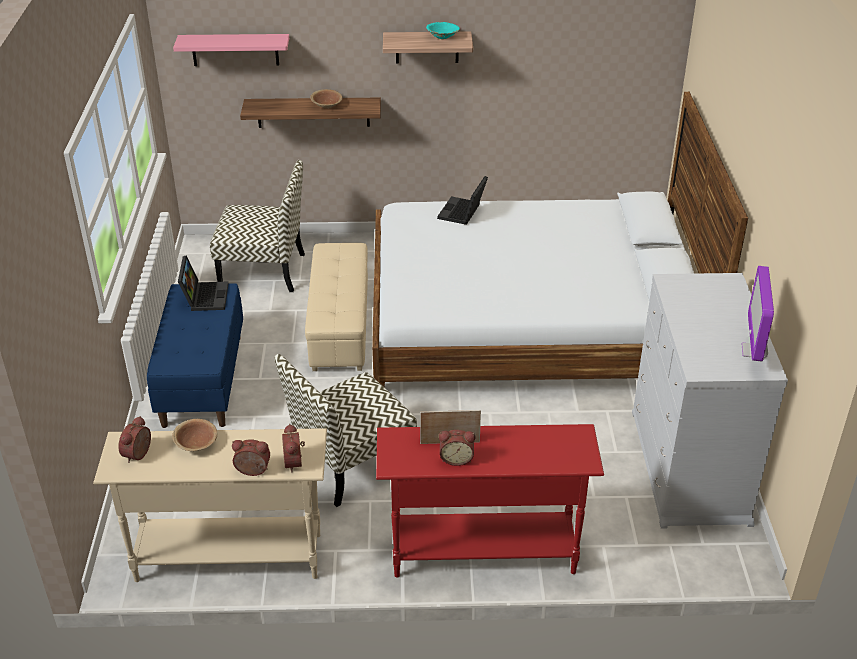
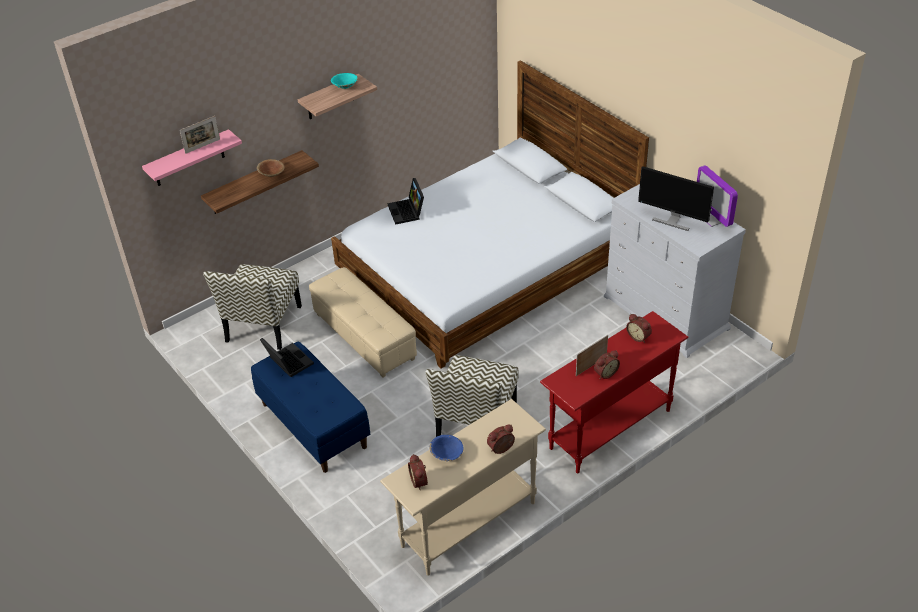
camera: 35 degrees left, 5 degrees up
brown bowl [172,419,217,451] -> blue bowl [430,435,464,461]
chair [210,160,305,292] -> chair turned 135 degrees clockwise [203,264,302,350]
alarm clock [282,424,305,473] -> alarm clock moved to [626,314,652,343]
none -> picture frame [180,116,220,154]
none -> monitor [638,166,714,231]

